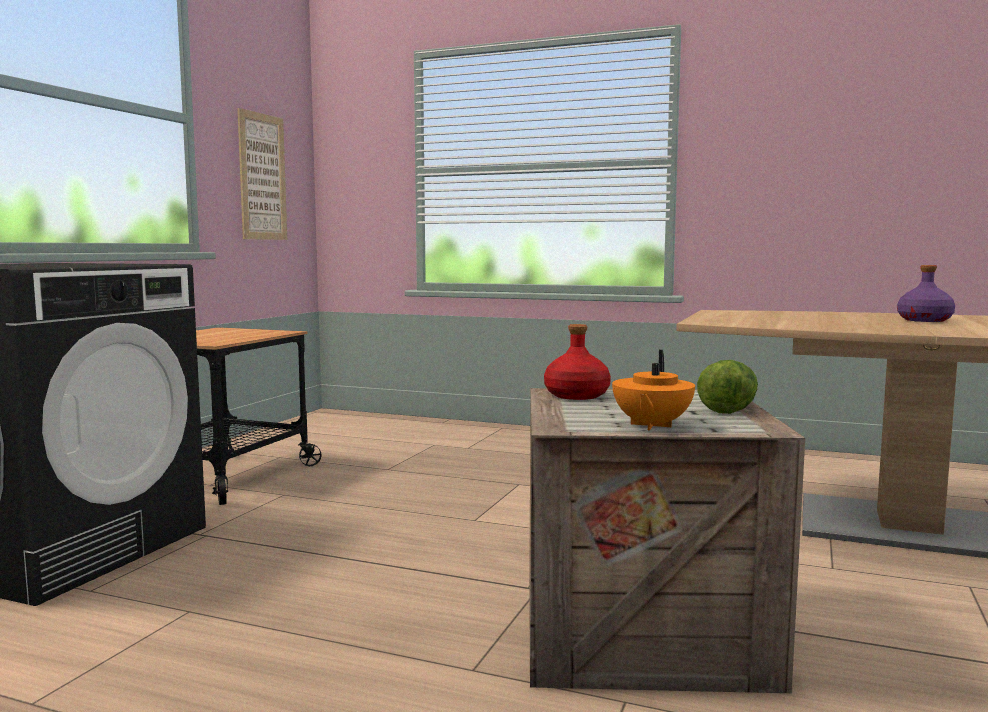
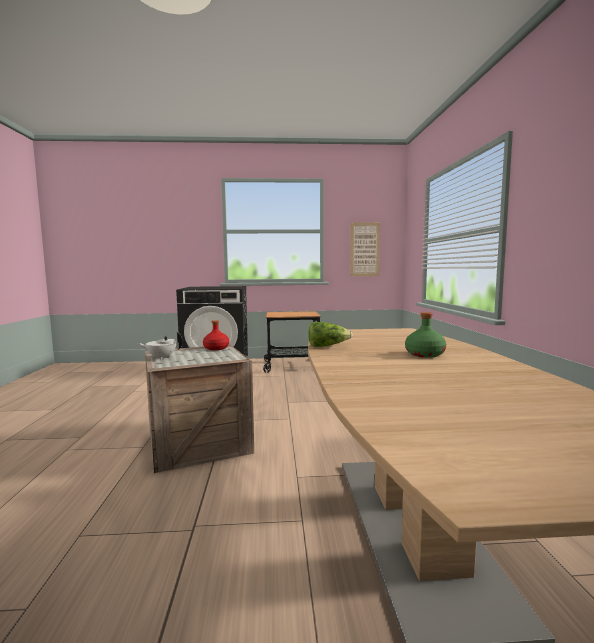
camera: 65 degrees right, 0 degrees up
orange teapot [612,350,695,430] -> white teapot [137,332,183,360]
lettuce [697,360,758,414] -> lettuce moved to [308,322,353,347]
purple bottle [897,265,955,322] -> green bottle [405,312,446,358]

